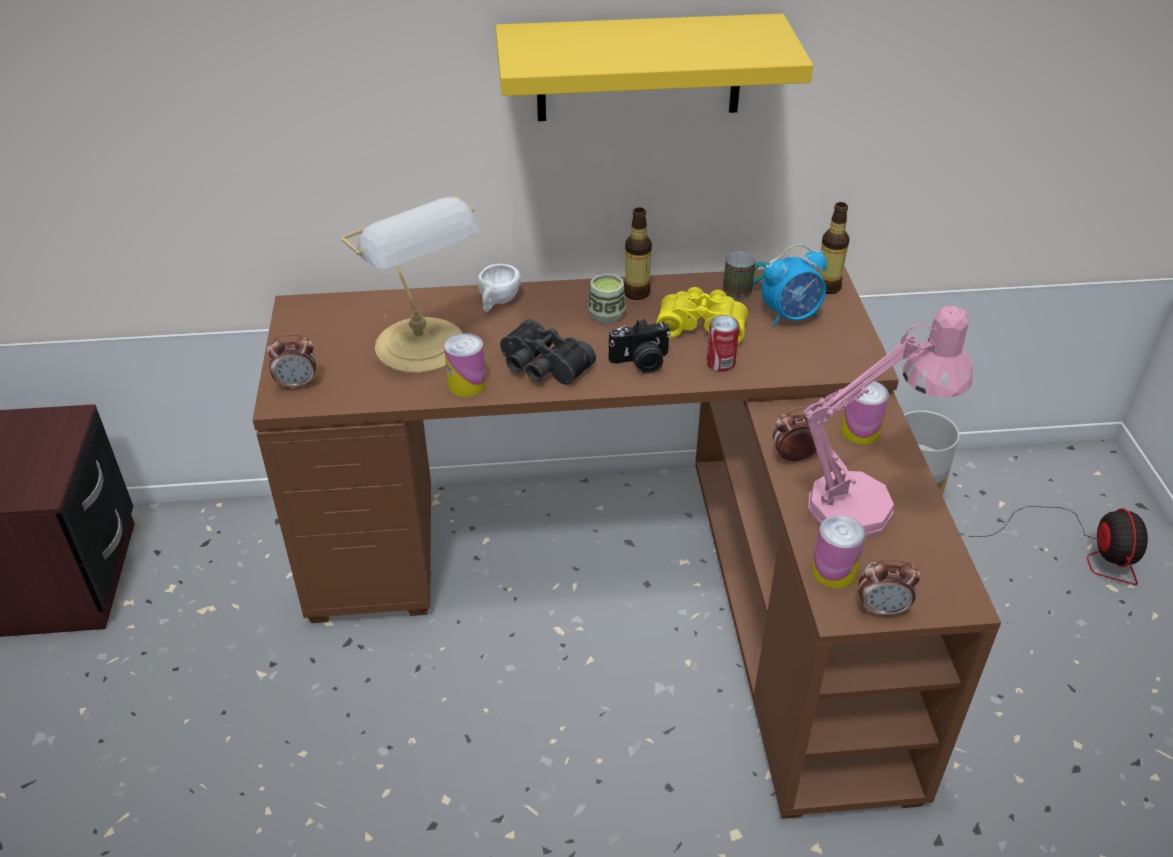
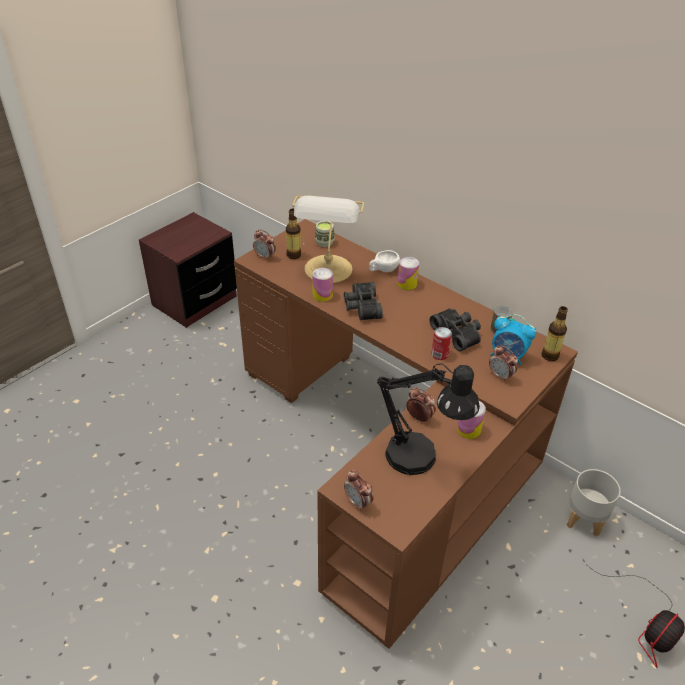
camera: 45 degrees right, 0 degrees up
yellow shelf [496,14,813,121] -> none
cup [588,273,626,324] -> cup moved to [315,221,335,247]
camera [609,319,671,374] -> none
bottle [624,207,652,300] -> bottle moved to [286,209,301,259]
yellow binoculars [656,287,748,343] -> black binoculars [430,308,481,351]
pink table lamp [804,306,972,537] -> black table lamp [377,363,480,475]
can [812,515,866,589] -> can moved to [397,257,419,290]
none -> alarm clock [489,346,518,382]

